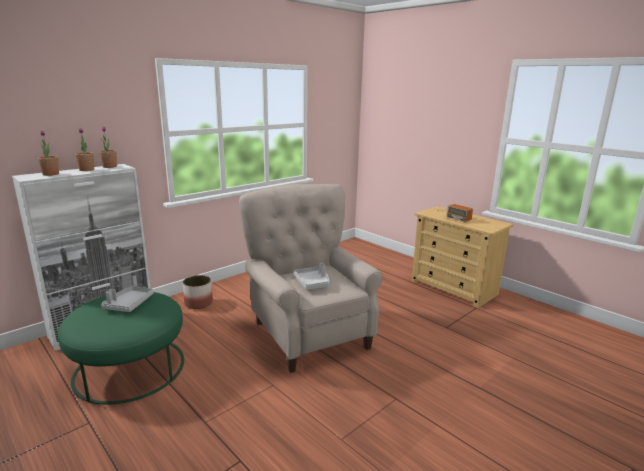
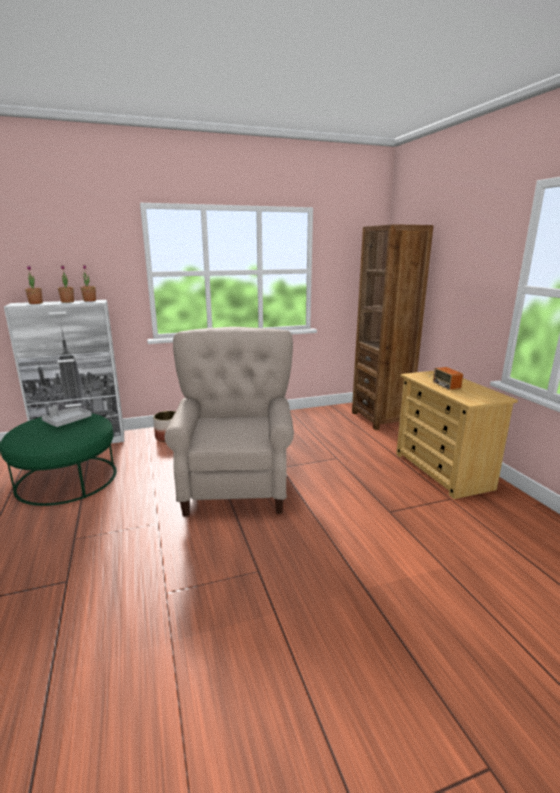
camera: 25 degrees right, 0 degrees up
grey tray [293,263,329,290] -> none
none -> brown bookcase [352,224,433,430]

